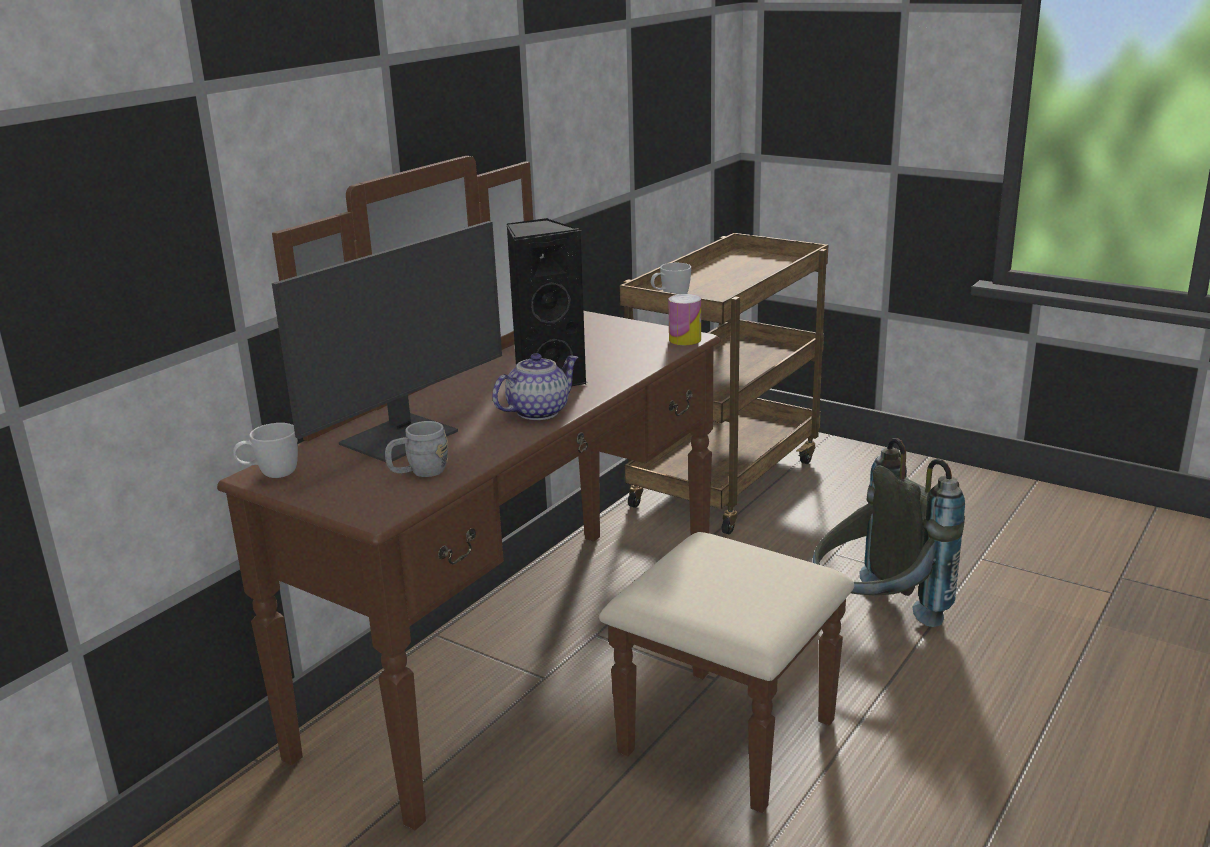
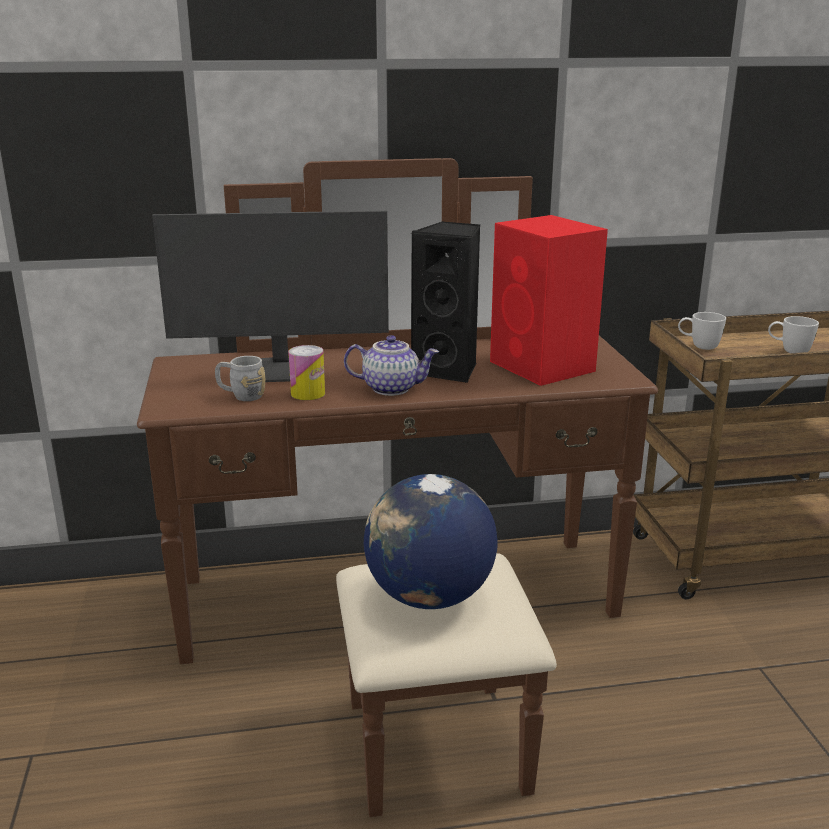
camera: 45 degrees right, 0 degrees up
white mug [233,423,298,478] -> white mug moved to [768,316,819,353]
can [669,294,701,345] -> can moved to [289,345,325,400]
grey backpack [813,438,965,627] -> none
none -> globe [364,474,498,609]
none -> red speaker [490,215,608,386]

